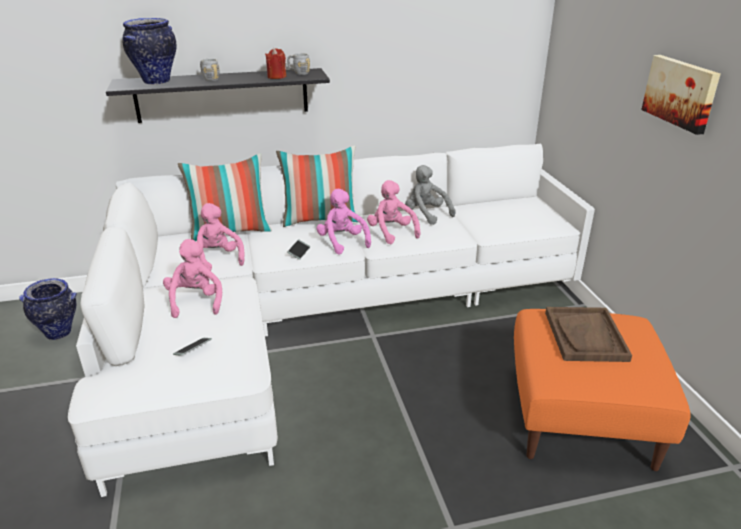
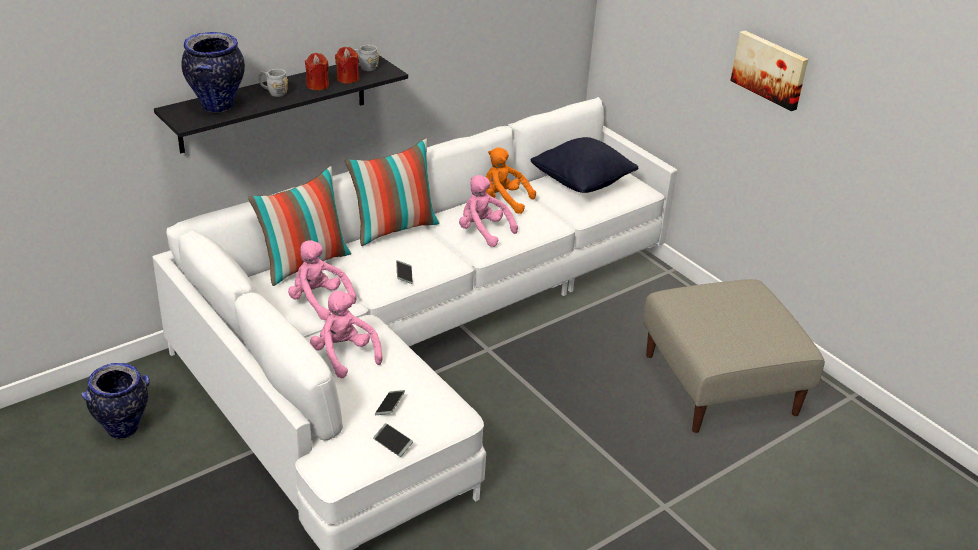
camera: 25 degrees left, 5 degrees up
pink plush toy [316,189,371,255] -> none
grey plush toy [405,165,456,225] -> orange plush toy [486,147,536,214]
orange ottoman [514,309,691,471] -> beige ottoman [643,279,825,433]
brown tray [545,307,632,362] -> none
none -> red candle [305,53,329,90]
none -> phone [373,423,413,457]
none -> black pillow [531,137,638,193]

